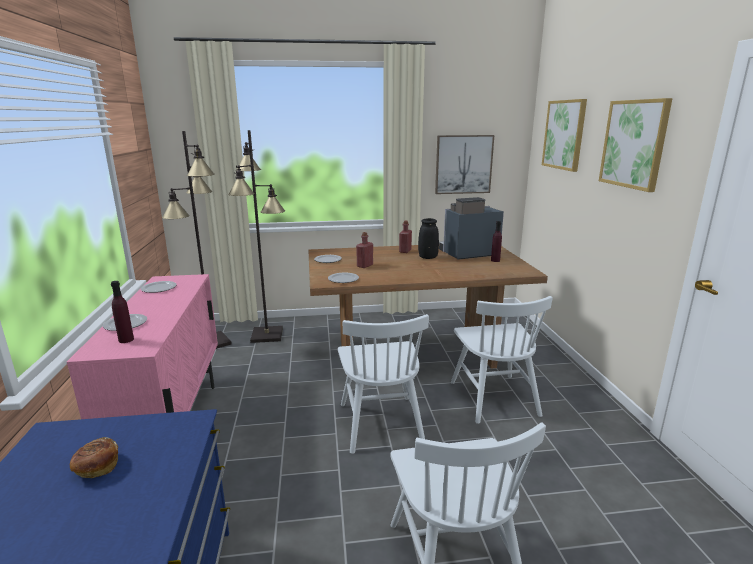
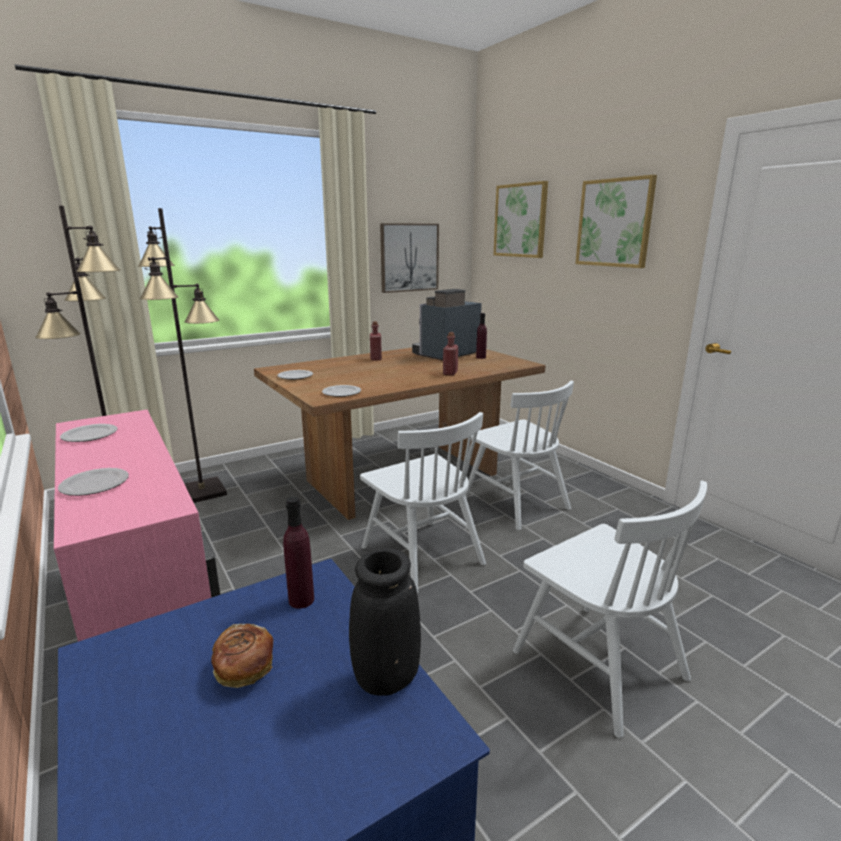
camera: 25 degrees left, 0 degrees up
purple bottle [111,281,134,343] -> purple bottle moved to [283,497,314,609]
red bottle [356,232,373,268] -> red bottle moved to [443,332,458,376]
black vase [418,218,439,259] -> black vase moved to [349,548,421,696]

